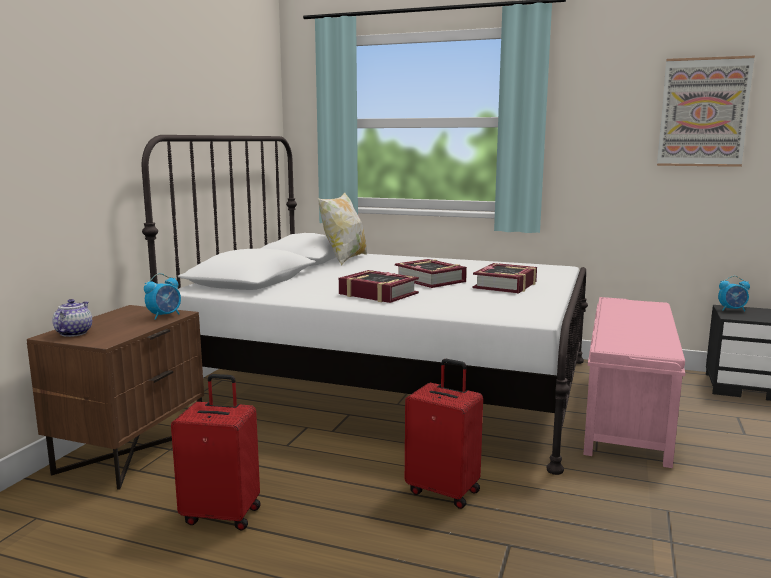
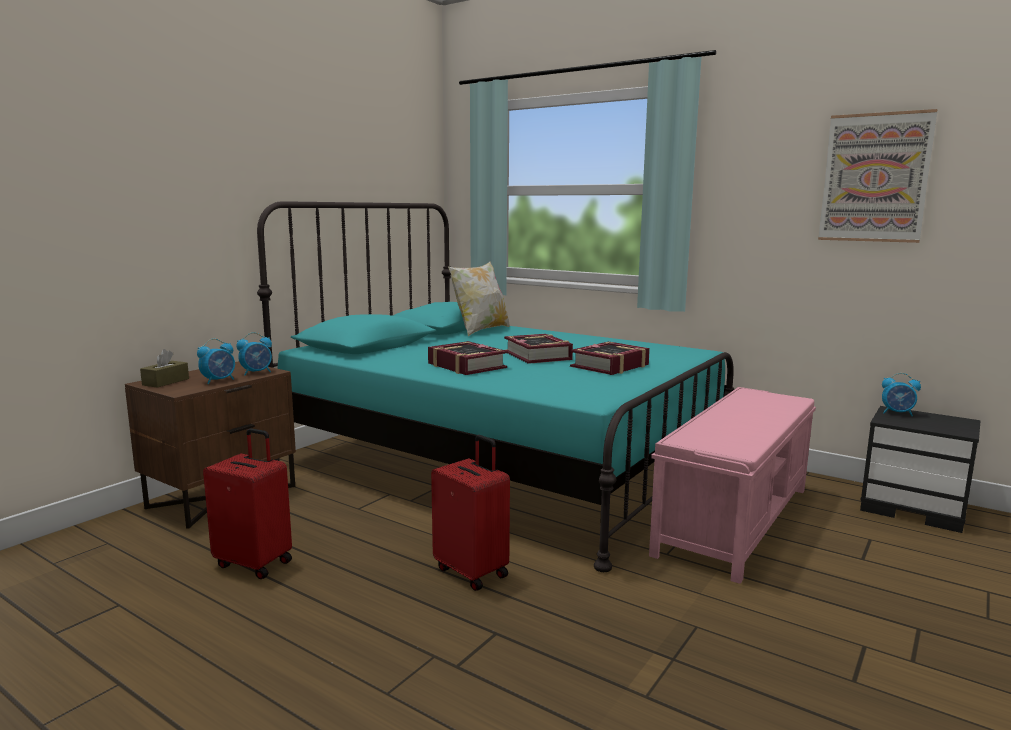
camera: 15 degrees right, 0 degrees up
teapot [52,299,92,337] -> brown tissue box [140,349,189,388]
white bed [142,135,588,475] -> turquoise bed [257,201,734,572]
none -> alarm clock [197,339,235,384]

